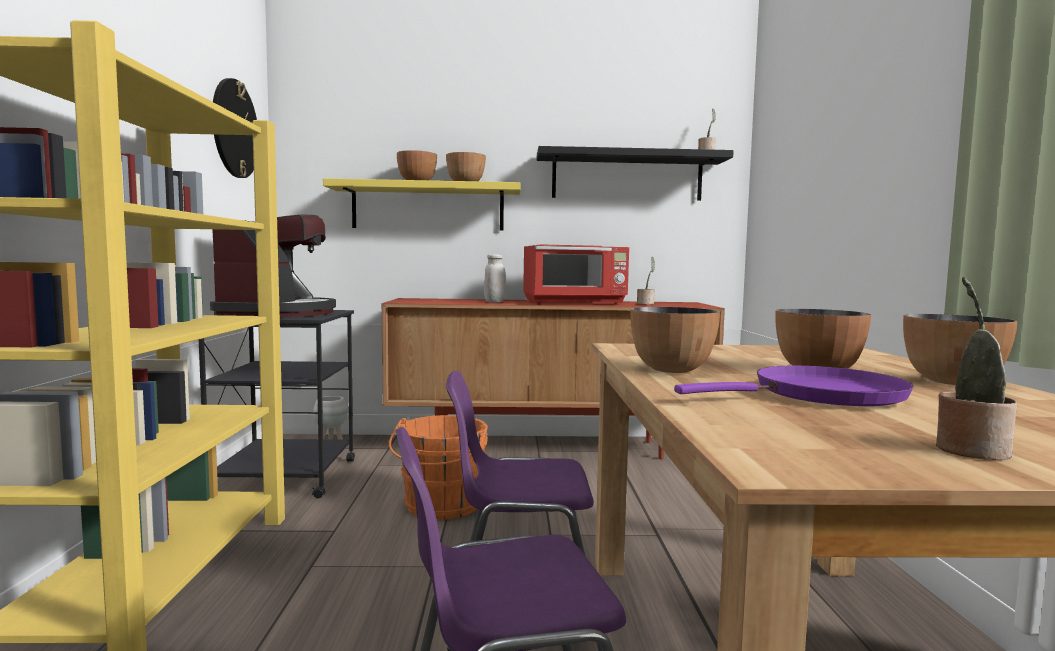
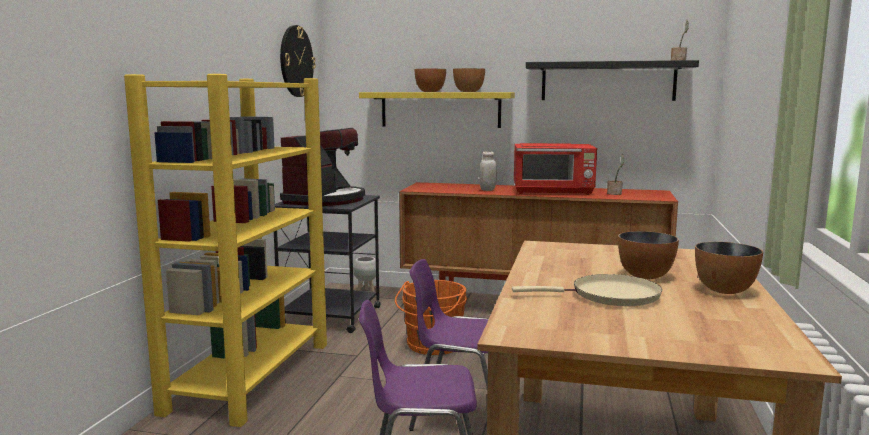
camera: 15 degrees right, 5 degrees up
bowl [631,307,720,373] -> none
purple frying pan [674,365,914,406] -> beige frying pan [512,274,662,306]
potted plant [936,277,1017,460] -> none

